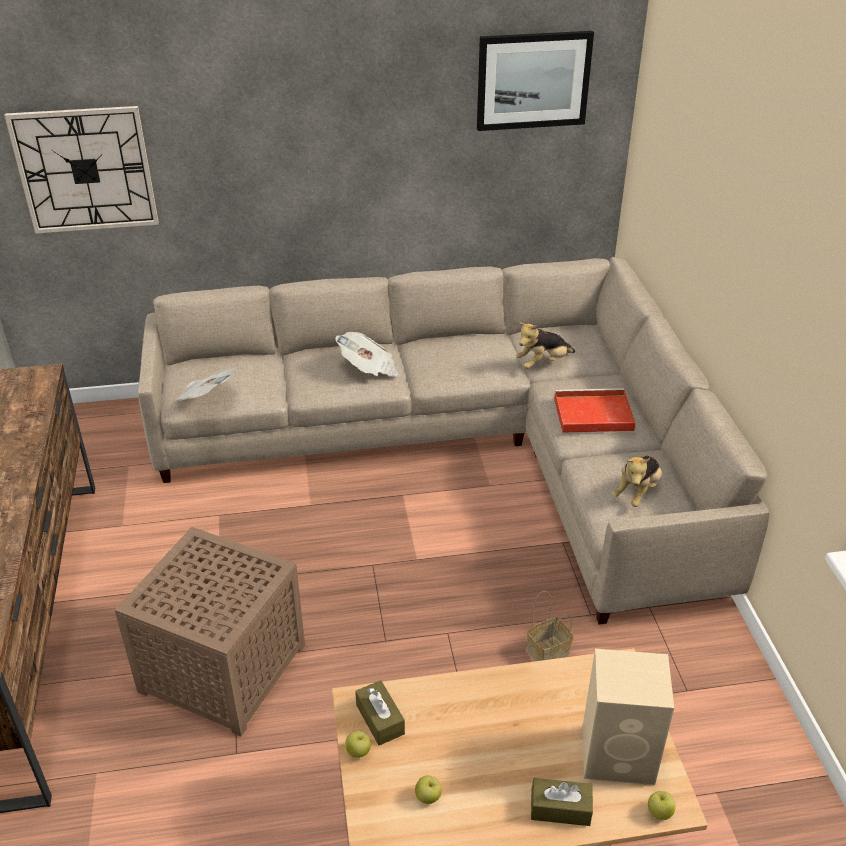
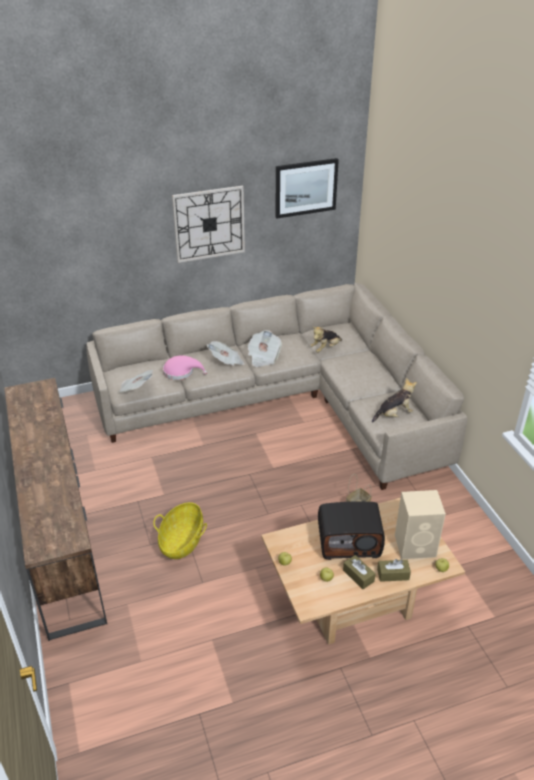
camera: 10 degrees left, 0 degrees up
wall clock [4,106,159,234] -> wall clock moved to [172,185,245,263]
brown side table [115,527,305,736] -> basket [153,502,207,559]
brown tissue box [355,680,405,745] -> brown tissue box moved to [343,555,376,589]
red tray [554,388,636,433] -> none
plush toy [612,456,662,507] -> plush toy turned 135 degrees counterclockwise [372,378,417,423]
none -> pink hat [163,355,207,380]
none -> newspaper [247,330,282,367]
none -> radio [318,501,385,560]

